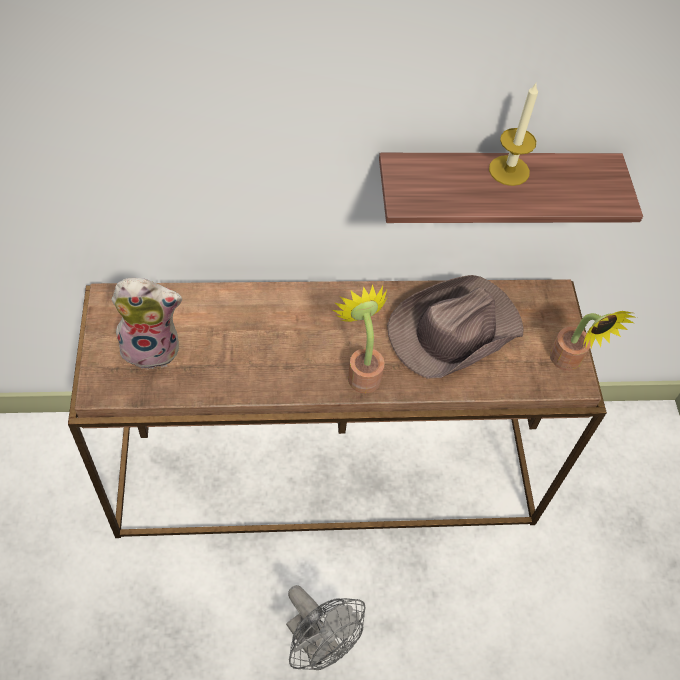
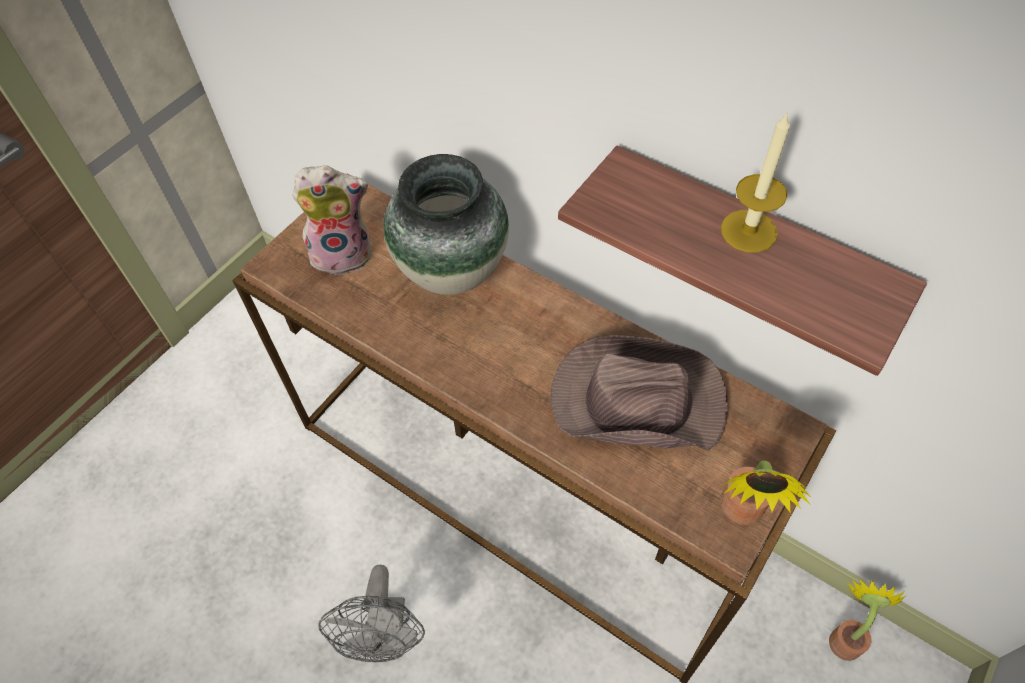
camera: 45 degrees right, 0 degrees up
plush toy [111,278,182,370] -> plush toy turned 45 degrees counterclockwise [292,165,371,276]
potted plant [333,284,388,394] -> potted plant moved to [829,579,907,661]
none -> vase [383,154,509,295]

